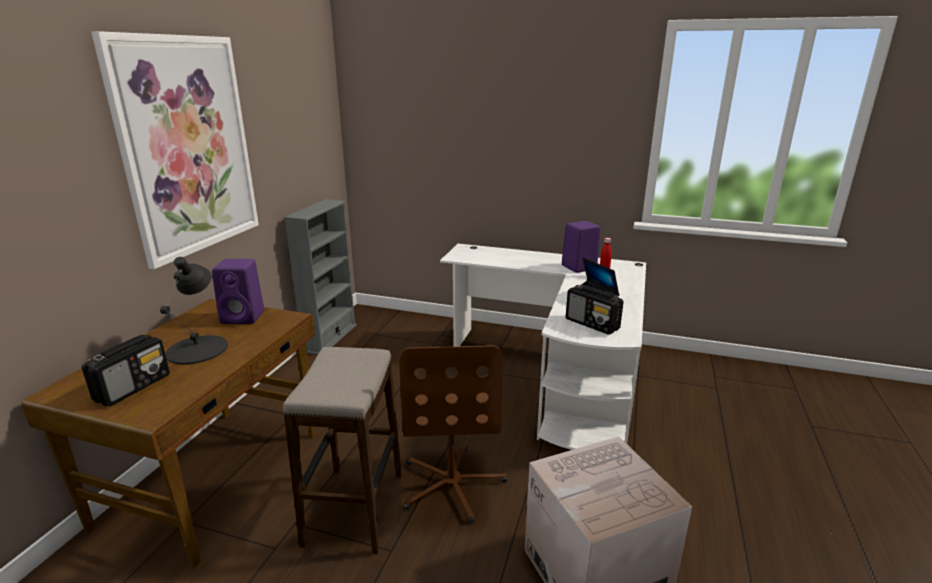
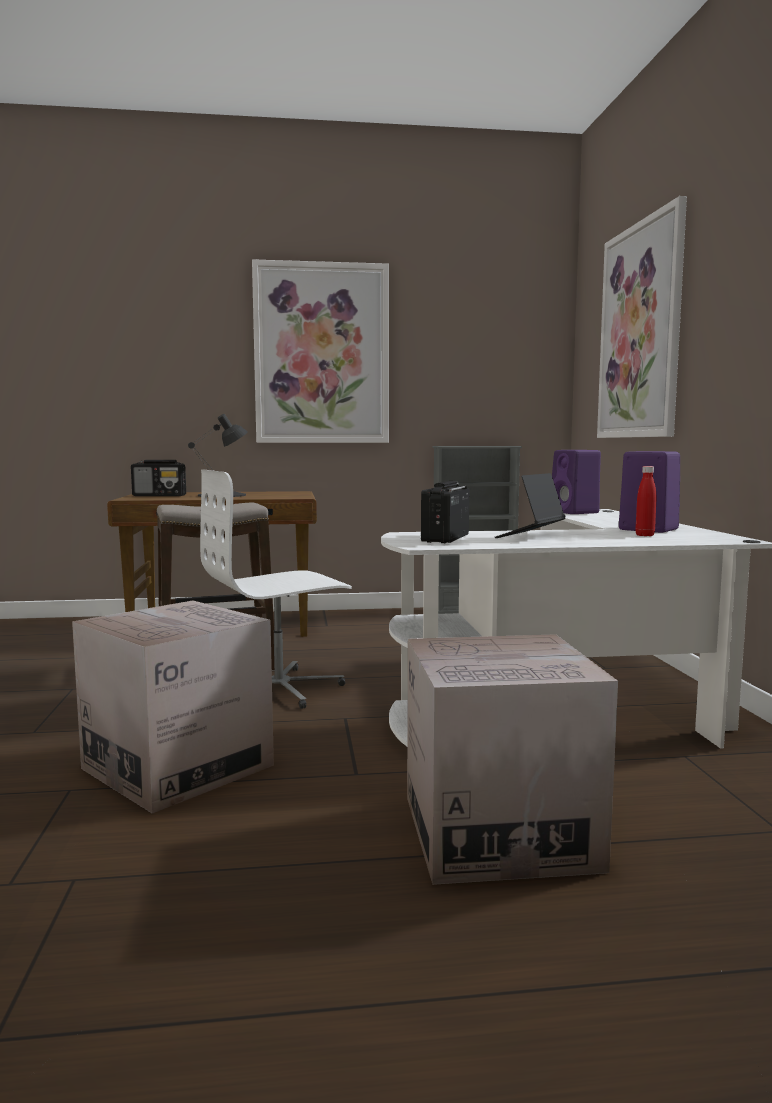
camera: 65 degrees right, 15 degrees down
purple speaker [212,259,264,324] -> purple speaker moved to [552,450,601,514]
brown office chair [399,345,507,524] -> white office chair [200,469,352,709]
none -> cardboard box [407,634,618,885]
none -> picture [597,196,687,438]

